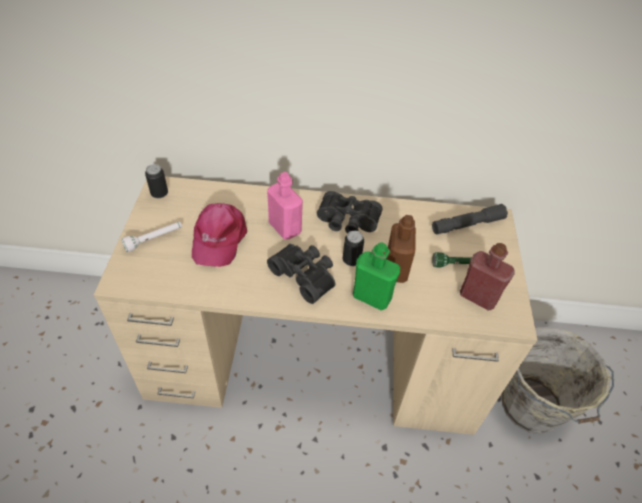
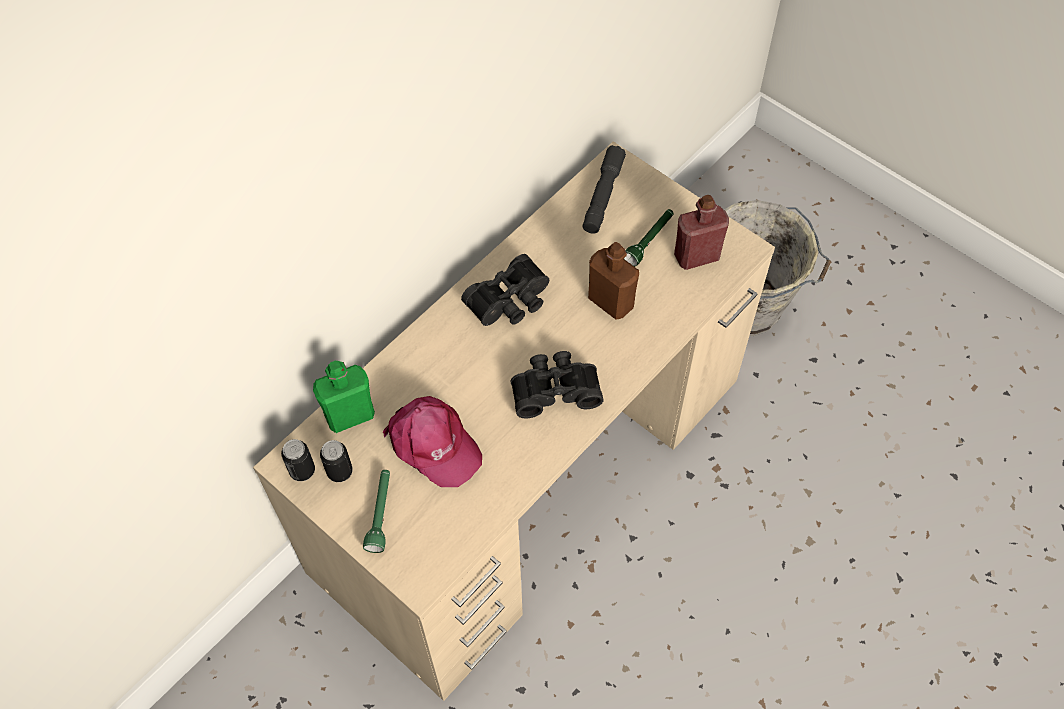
camera: 50 degrees left, 10 degrees up
white flashlight [121,222,182,252] -> green flashlight [363,470,390,553]
pink bottle [267,172,303,240] -> none
can [343,231,364,266] -> can moved to [320,440,353,482]
green bottle [353,242,400,310] -> green bottle moved to [313,361,375,433]

